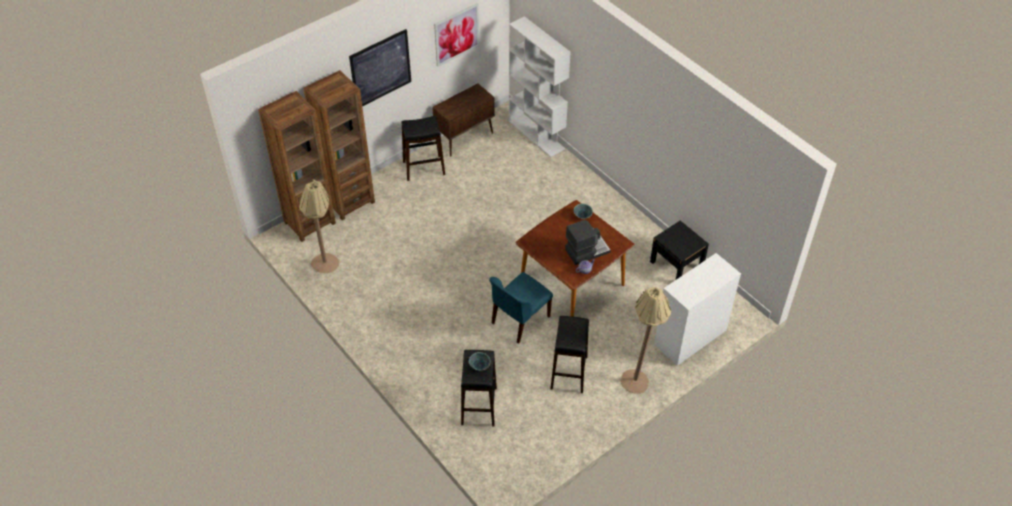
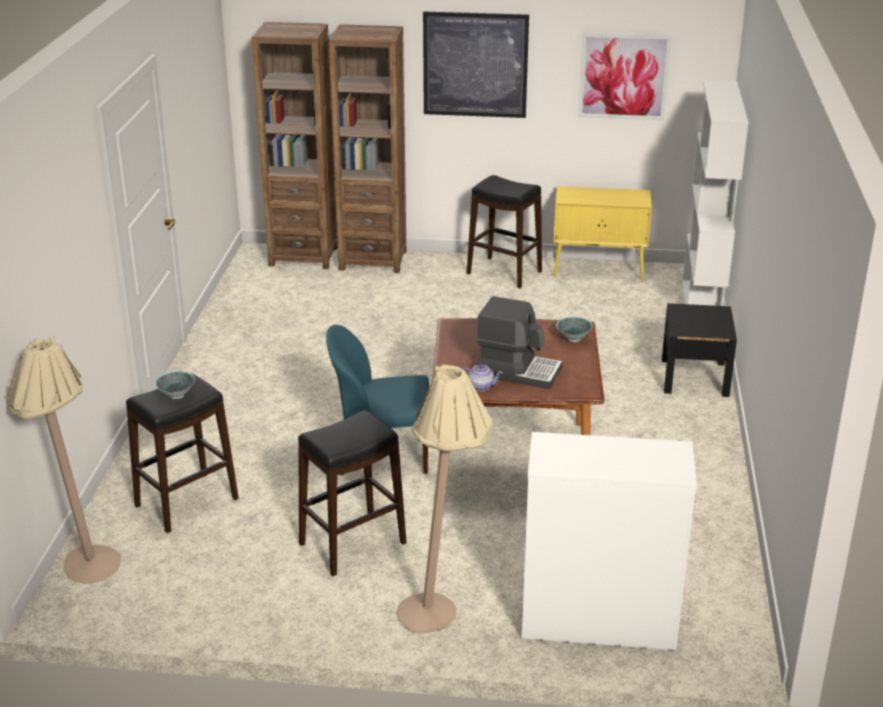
camera: 45 degrees right, 20 degrees down
beige floor lamp [299,179,339,273] -> beige floor lamp moved to [7,336,121,583]
brown cabinet [432,83,495,157] -> yellow cabinet [553,186,652,282]
black nightstand [650,220,709,280] -> black nightstand moved to [662,303,737,397]

